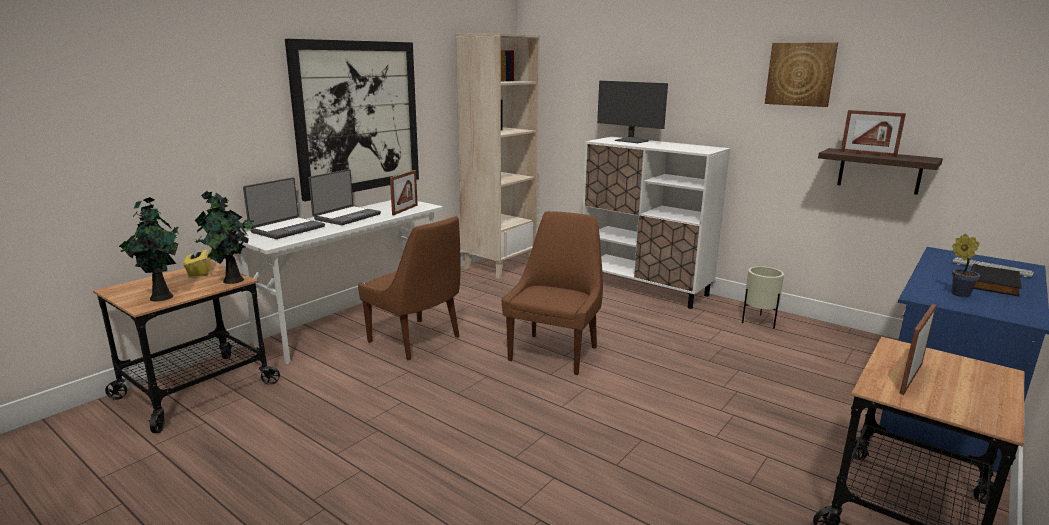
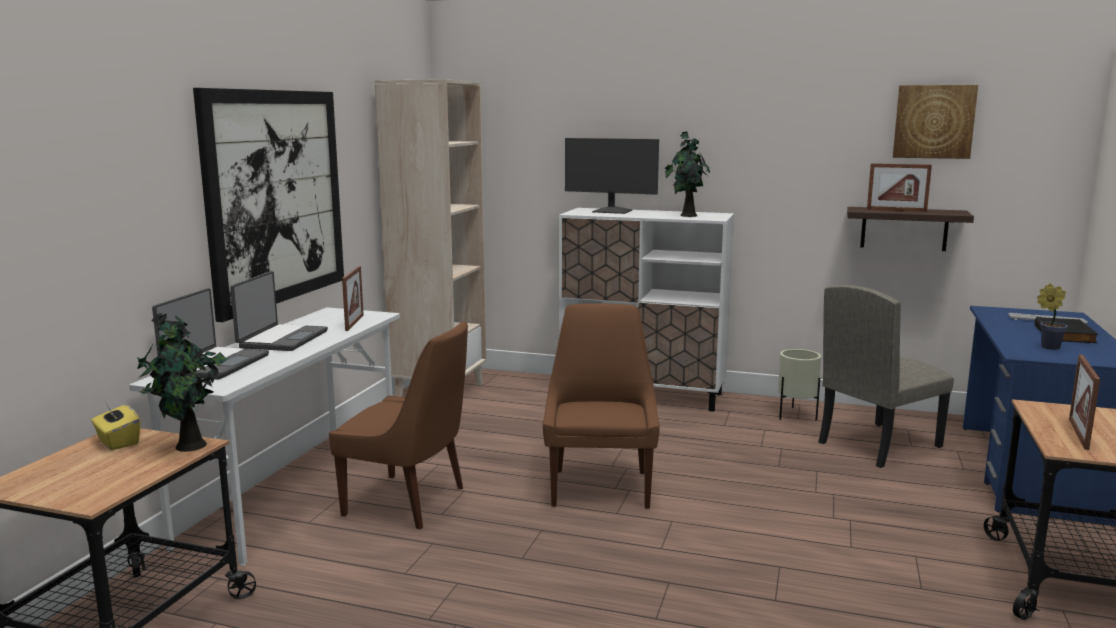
camera: 20 degrees left, 5 degrees down
potted plant [119,197,179,302] -> potted plant moved to [665,131,711,217]
picture [765,42,838,107] -> picture moved to [893,85,978,159]
none -> beige chair [818,285,954,468]

